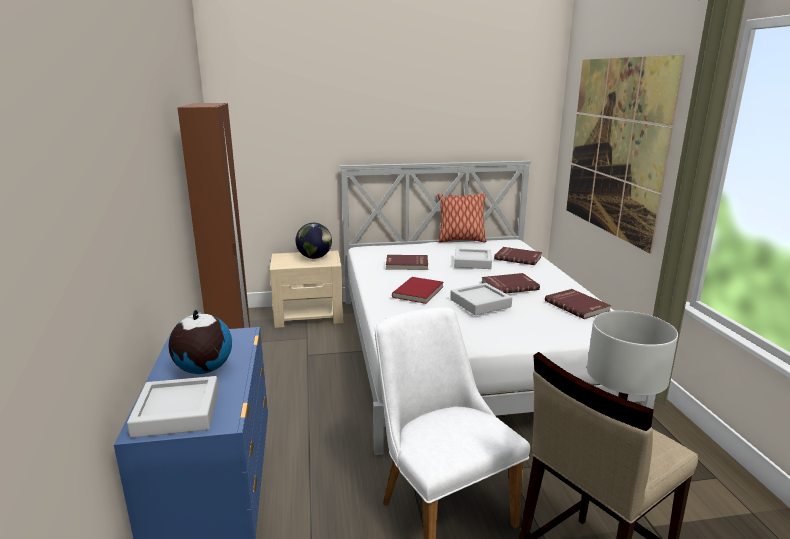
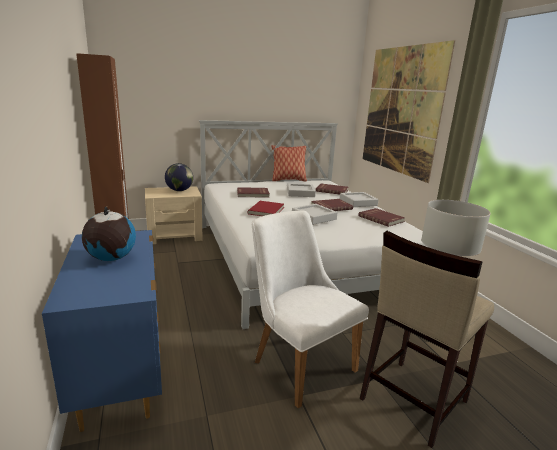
camera: 10 degrees left, 0 degrees up
grey tray [127,376,219,438] -> grey tray moved to [340,192,379,207]

